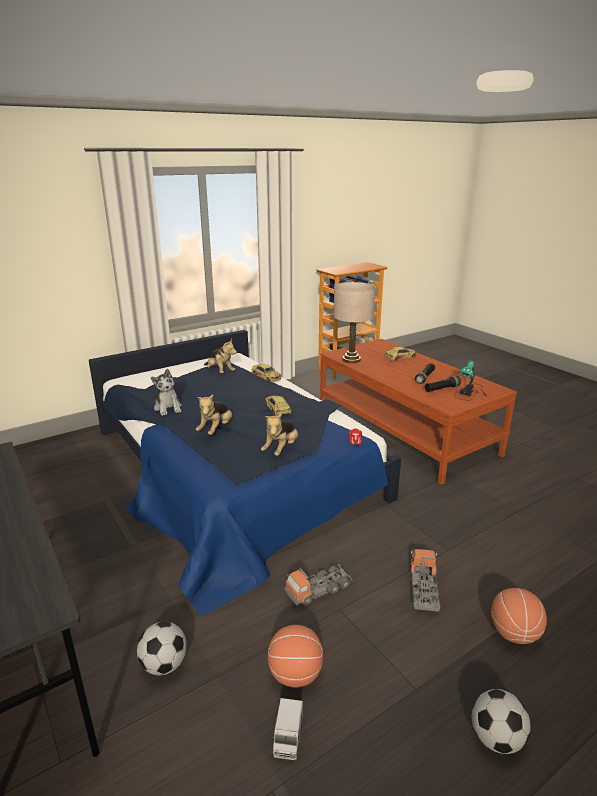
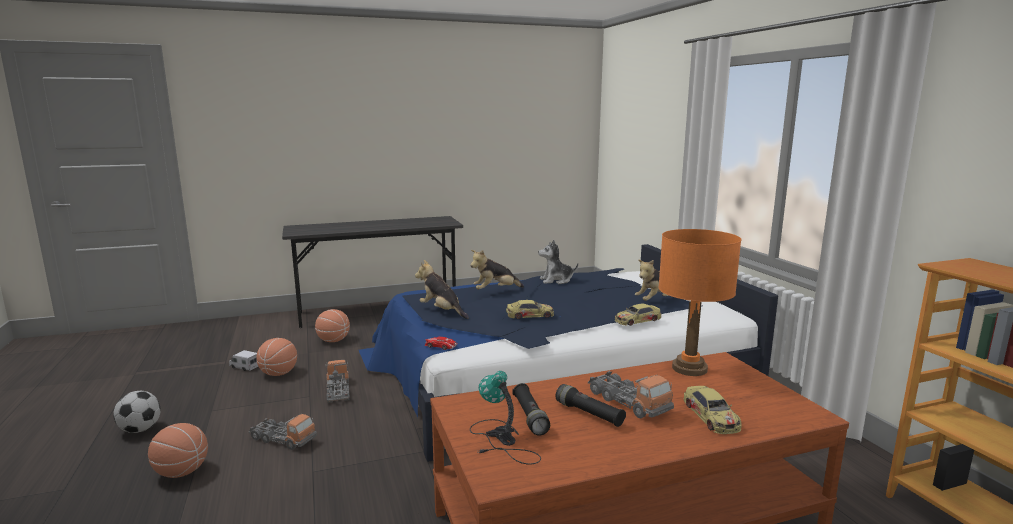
camera: 105 degrees right, 10 degrees down
football [137,622,187,675] -> basketball [315,309,350,342]
plush toy [196,394,232,435] -> plush toy turned 60 degrees counterclockwise [470,250,524,289]
beige table lamp [333,282,376,363] -> orange table lamp [658,229,741,376]
none -> toy truck [588,371,674,418]

